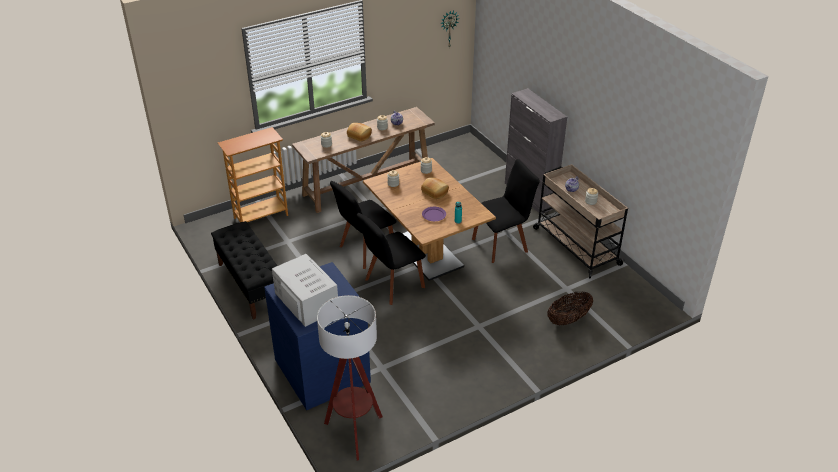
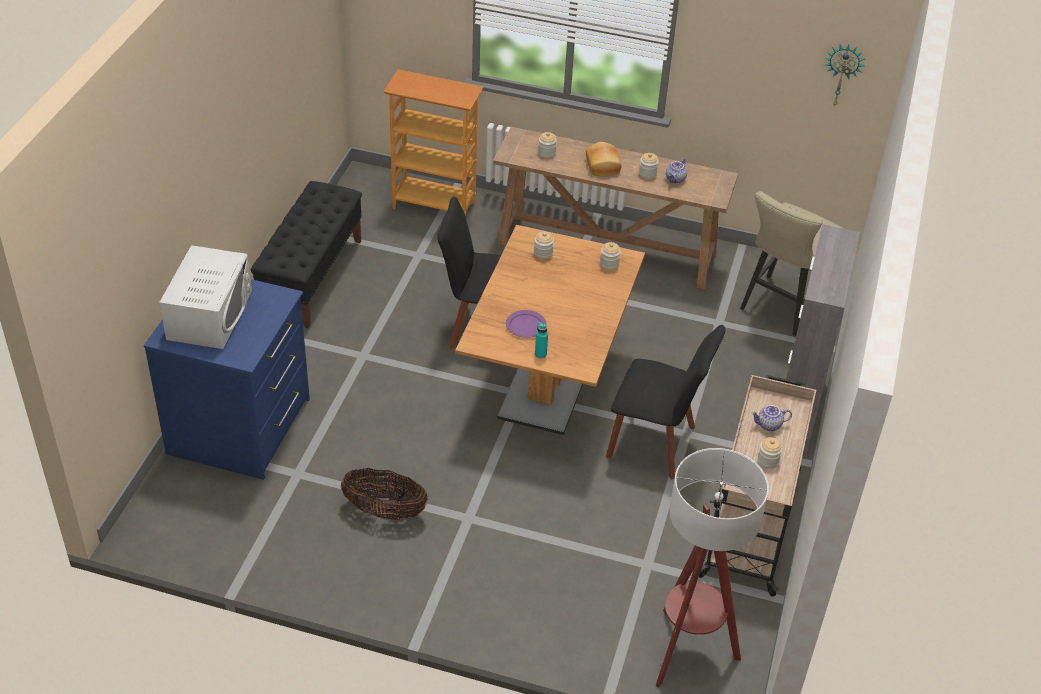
camera: 45 degrees right, 5 degrees up
floor lamp [317,295,383,460] -> floor lamp moved to [656,448,769,687]
black chair [357,213,426,305] -> none
bread [421,177,449,199] -> none
basket [547,291,593,325] -> basket moved to [341,468,428,520]
none -> beige stool [740,191,844,336]

